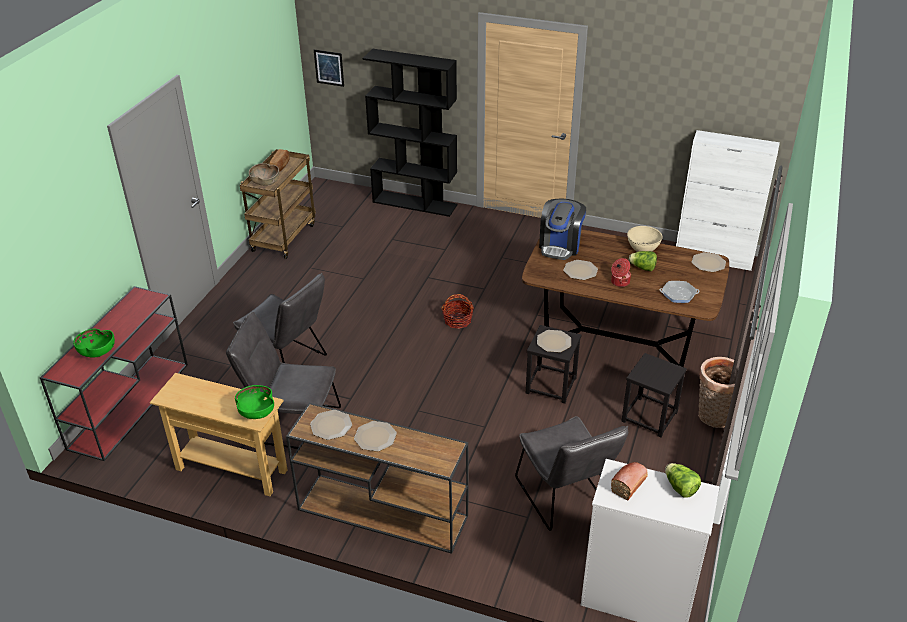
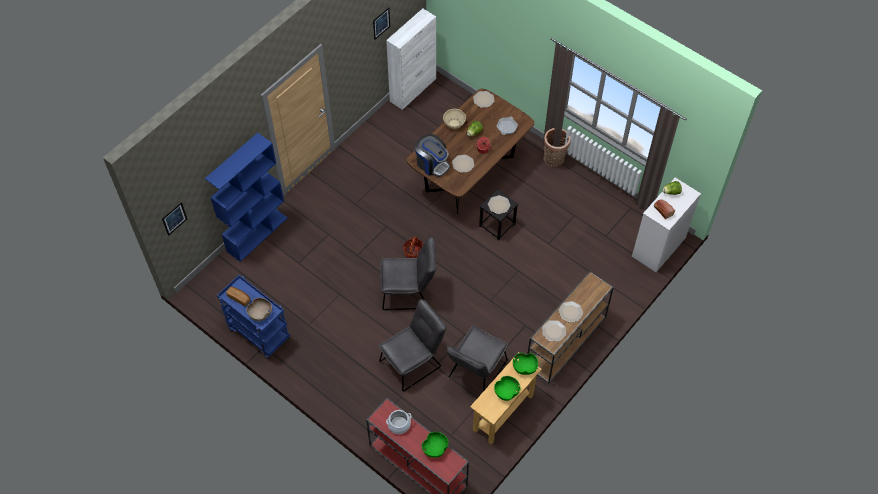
camera: 70 degrees left, 20 degrees up
brown cart [240,149,316,259] -> blue cart [217,275,290,360]
black bookcase [363,49,457,217] -> blue bookcase [205,133,288,262]
grey chair [515,416,628,531] -> grey chair moved to [381,236,436,310]
black stool [621,353,687,438] -> none
none -> picture [373,7,390,40]
none -> cooking pot [386,410,412,434]
none -> green bowl [494,376,521,401]

